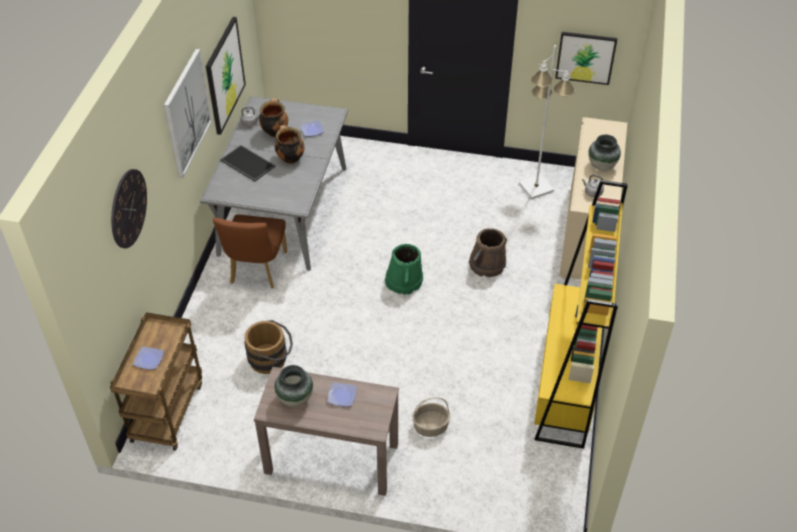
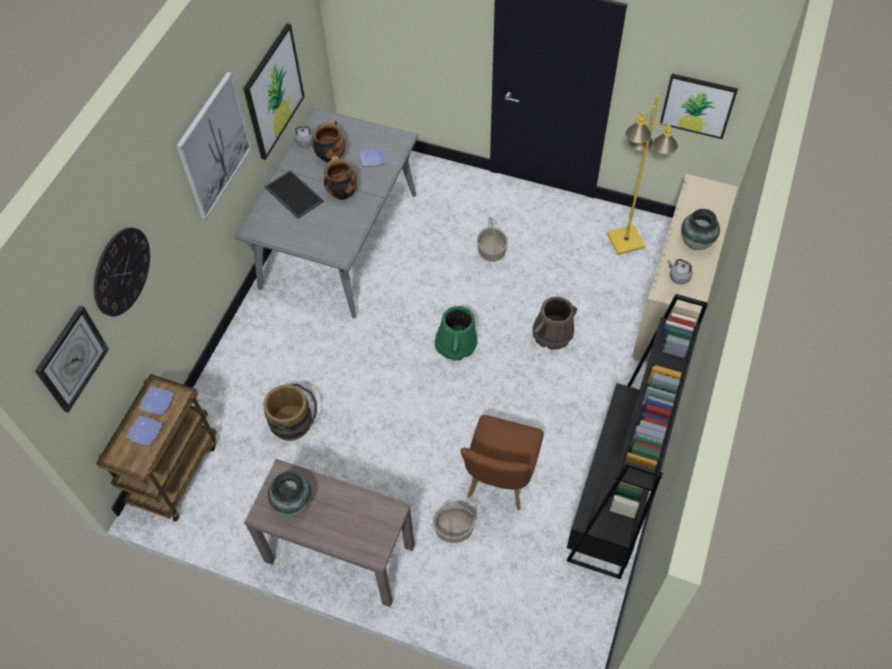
camera: 10 degrees right, 10 degrees up
brown chair [213,214,287,288] -> brown chair moved to [461,415,544,510]
plate [327,383,357,406] -> plate moved to [139,386,174,415]
white floor lamp [519,45,575,199] -> yellow floor lamp [607,95,678,255]
yellow bookcase [534,180,628,449] -> black bookcase [567,294,708,579]
none -> wall clock [35,305,109,413]
none -> basket [477,217,508,262]

